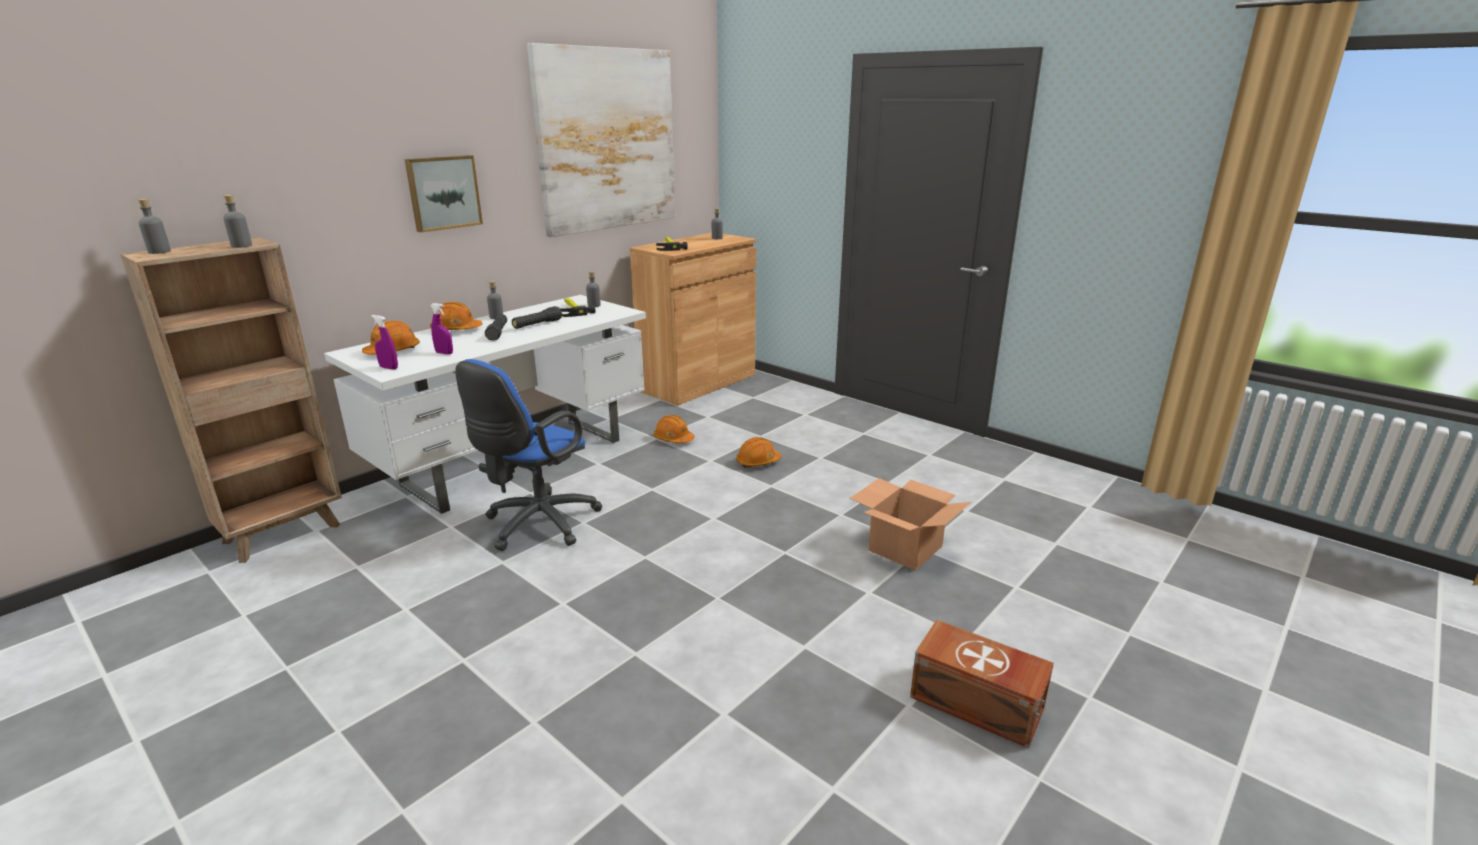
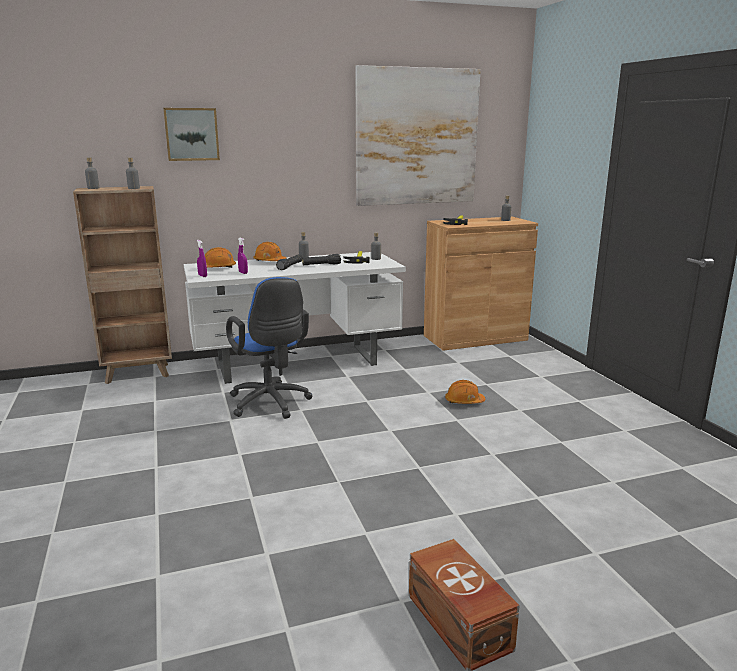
camera: 30 degrees right, 5 degrees down
picture [405,155,483,233] -> picture moved to [163,108,220,161]
blue office chair [456,359,602,551] -> blue office chair turned 90 degrees counterclockwise [226,277,313,419]
orange hard hat [653,415,695,443] -> none
cardboard box [850,478,971,571] -> none

